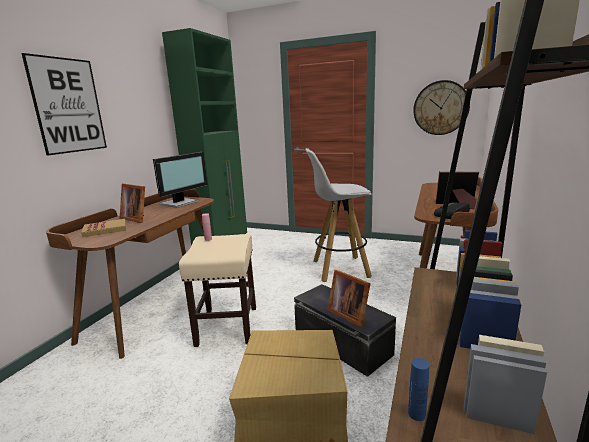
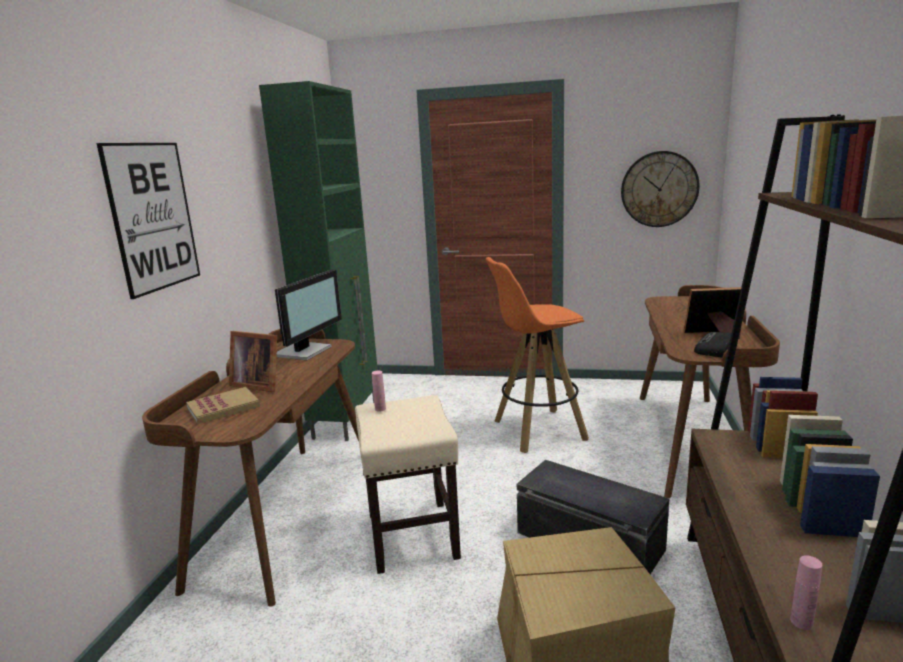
camera: 10 degrees left, 0 degrees up
white stool [305,148,372,282] -> orange stool [486,257,589,453]
picture frame [327,270,371,327] -> none
blue bottle [408,358,430,421] -> pink bottle [790,555,822,630]

